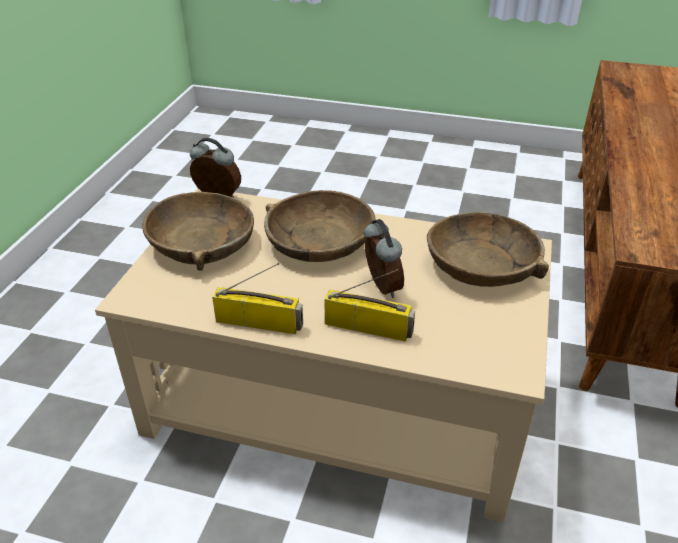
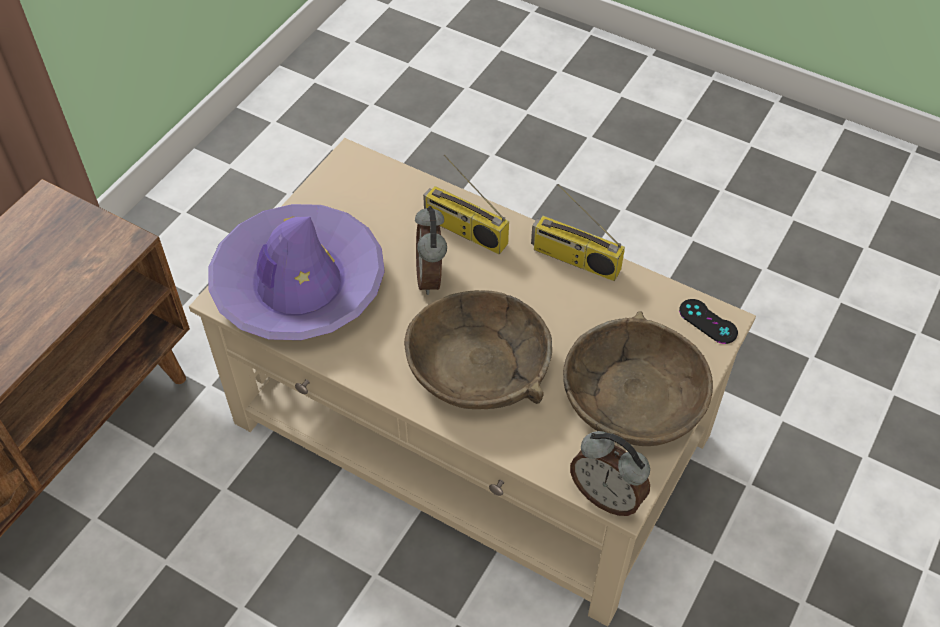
camera: 165 degrees left, 15 degrees up
brown bowl [427,212,549,287] -> purple hat [209,204,385,340]
none -> black game controller [679,299,738,344]

